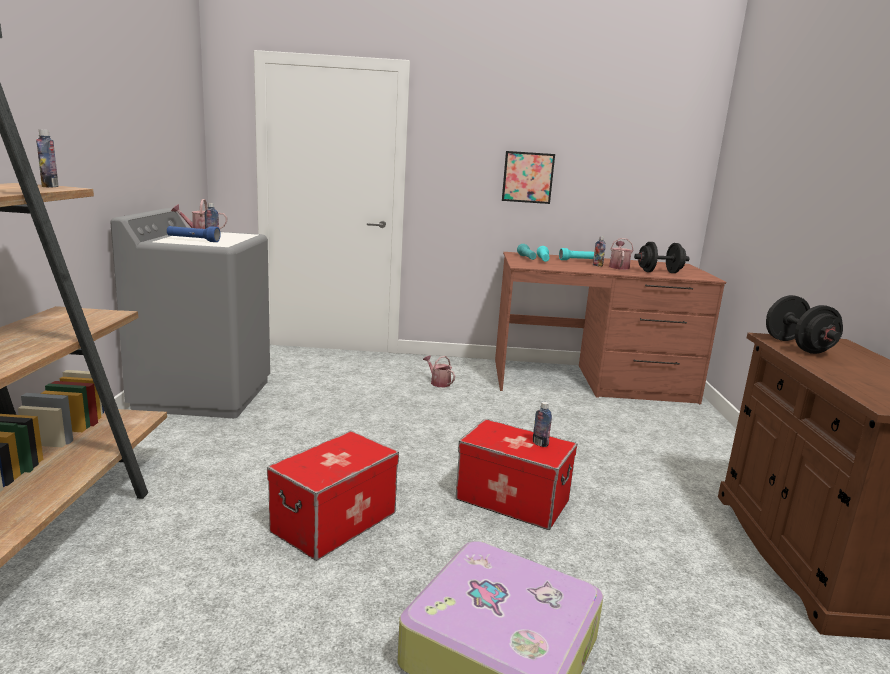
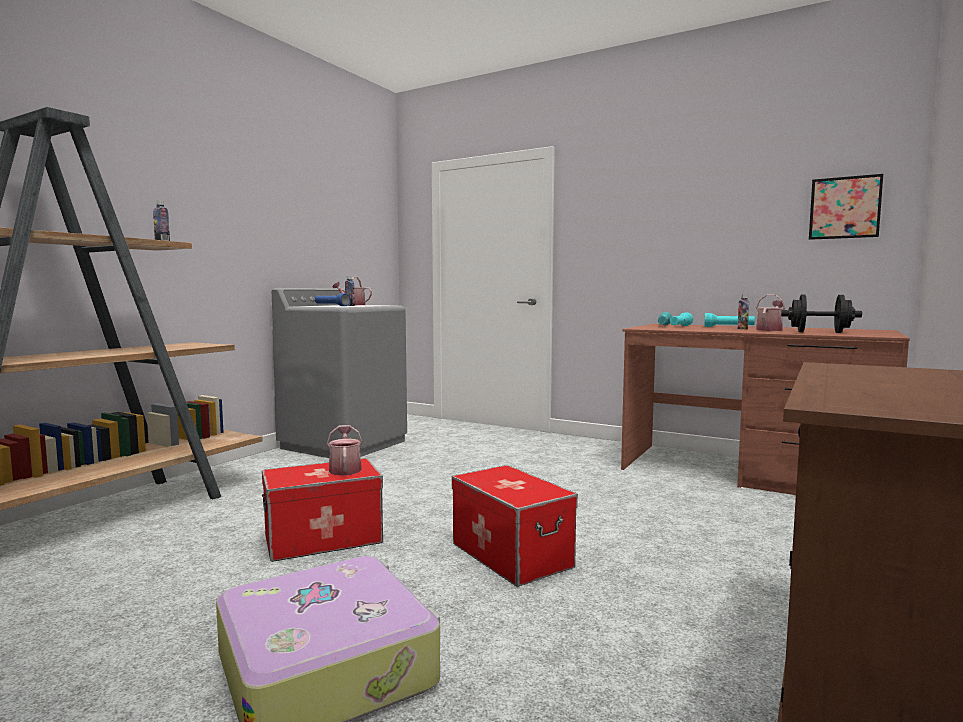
camera: 30 degrees right, 10 degrees down
watering can [423,356,455,387] -> watering can moved to [327,425,363,476]
picture [502,151,555,204] -> picture moved to [809,174,883,240]
bottle [533,402,552,447] -> none
black dumbbell [766,295,843,354] -> none

